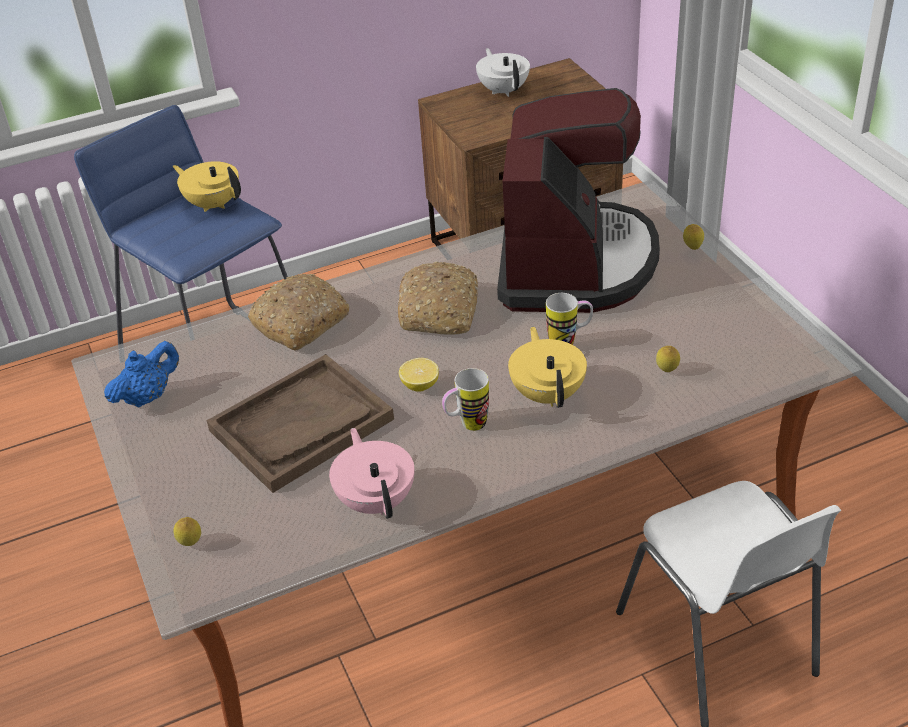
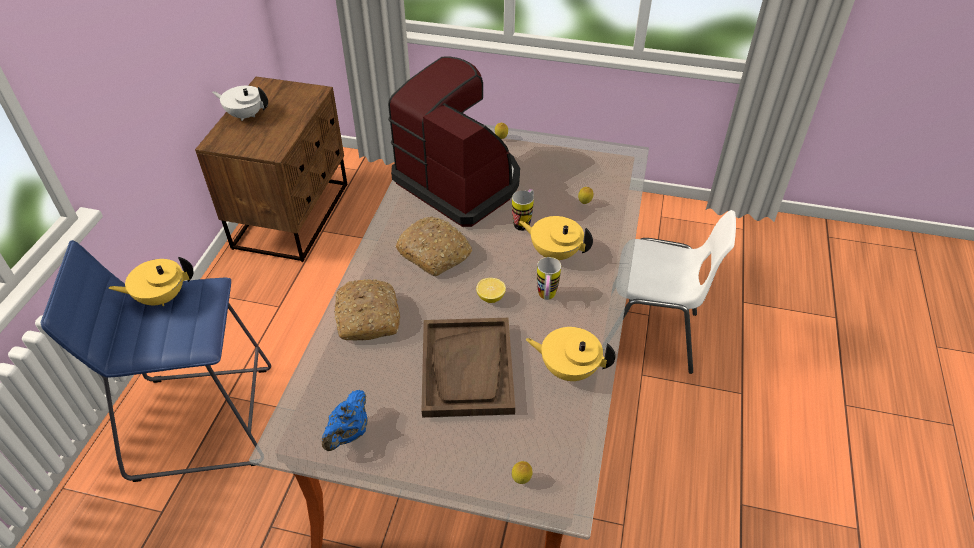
camera: 55 degrees left, 5 degrees up
blue teapot [104,341,179,408] -> blue teapot turned 150 degrees counterclockwise [322,390,368,451]
pink teapot [329,428,415,519] -> yellow teapot [526,327,616,381]

